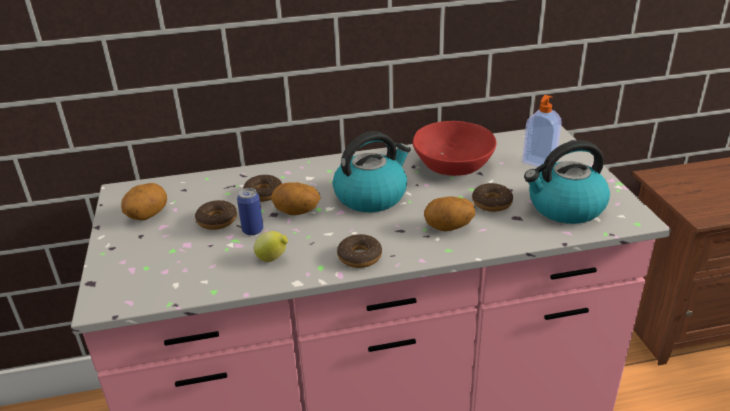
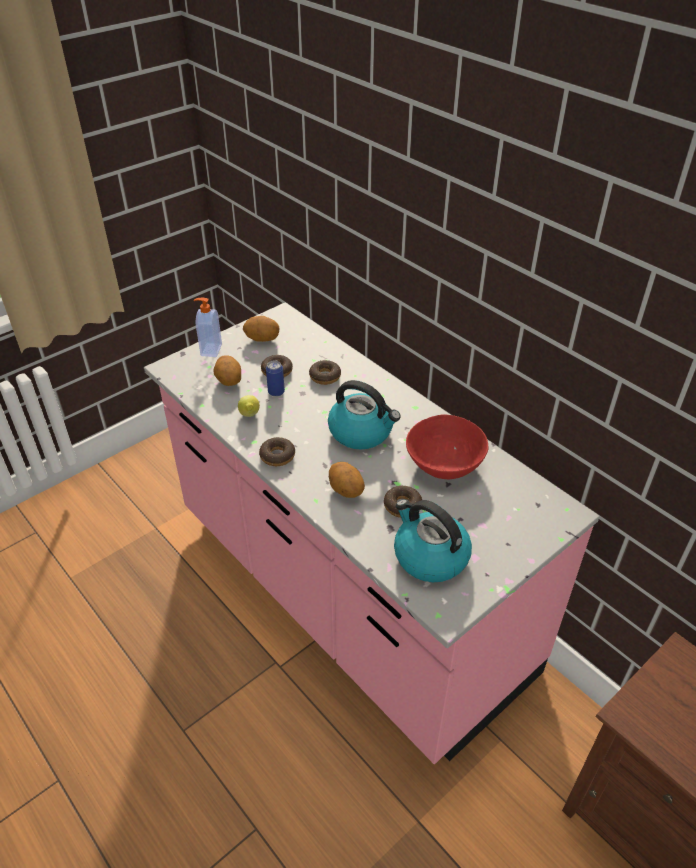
camera: 60 degrees right, 10 degrees up
potato [271,182,320,215] -> potato moved to [213,355,241,386]
soap dispenser [522,95,562,167] -> soap dispenser moved to [193,298,222,357]

